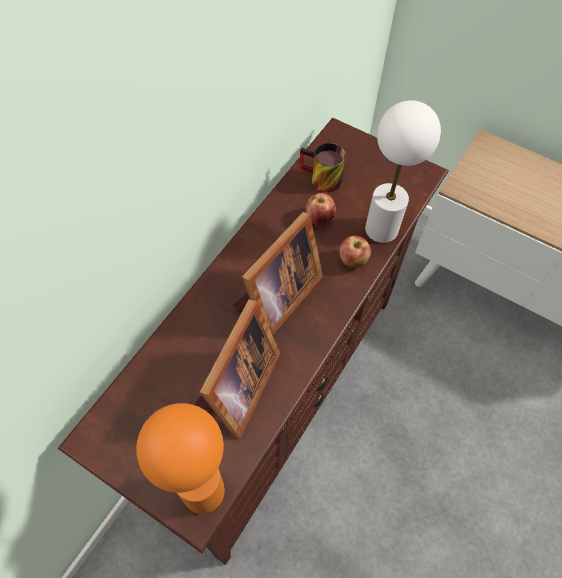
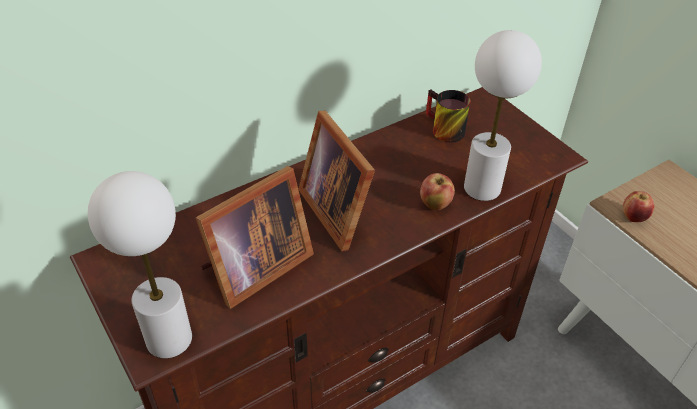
camera: 25 degrees right, 15 degrees down
orange table lamp [136,403,225,514] -> white table lamp [88,171,192,358]
picture frame [233,212,323,336] -> picture frame turned 90 degrees clockwise [298,111,375,251]
apple [306,193,336,225] -> apple moved to [623,191,655,222]

